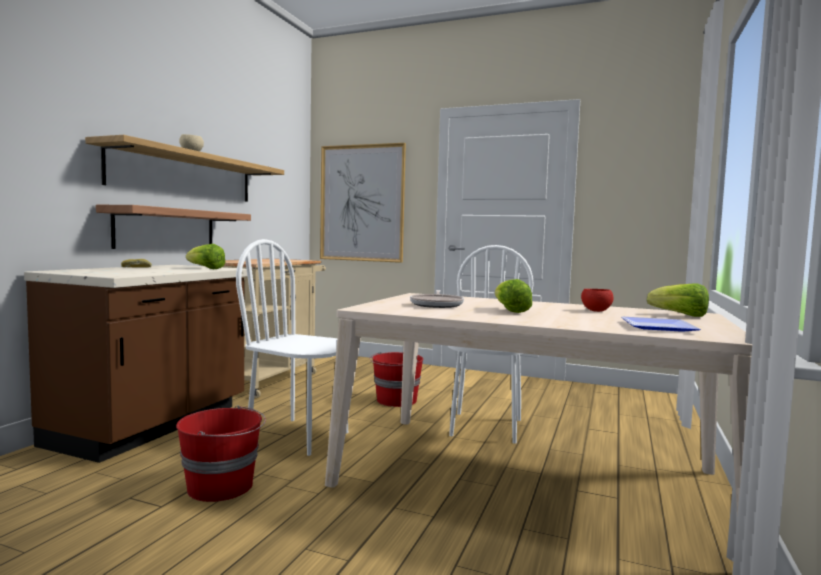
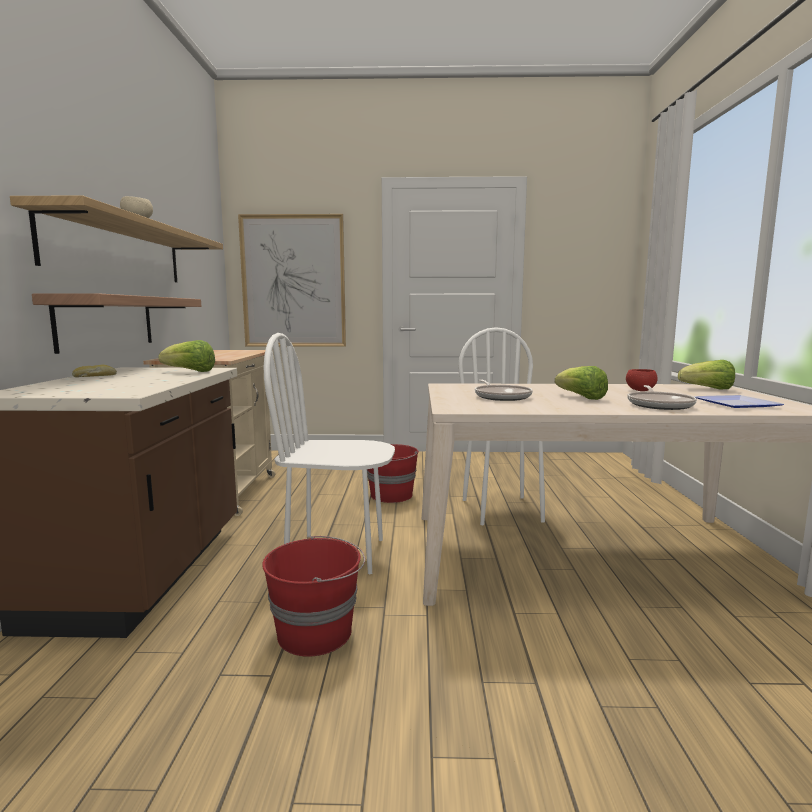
camera: 20 degrees left, 5 degrees up
none -> frying pan [627,385,697,410]

